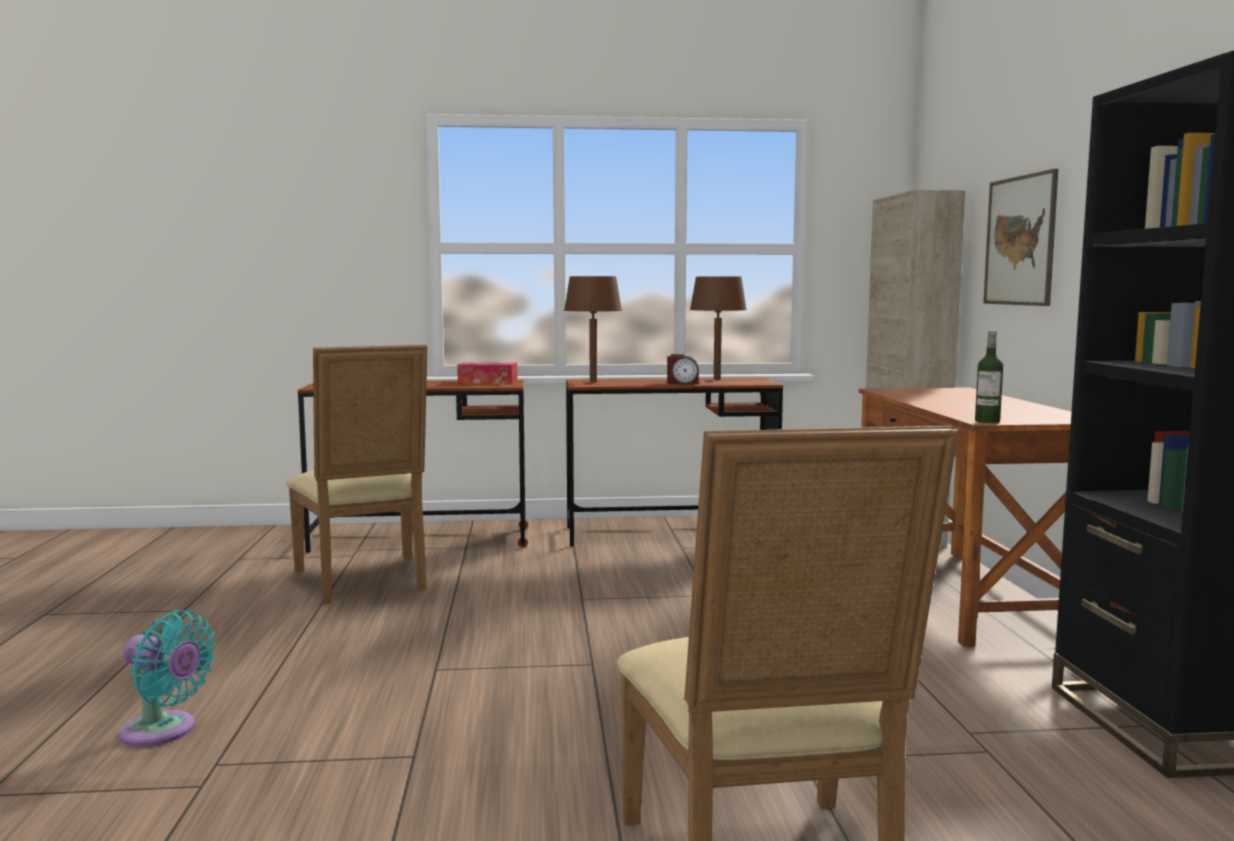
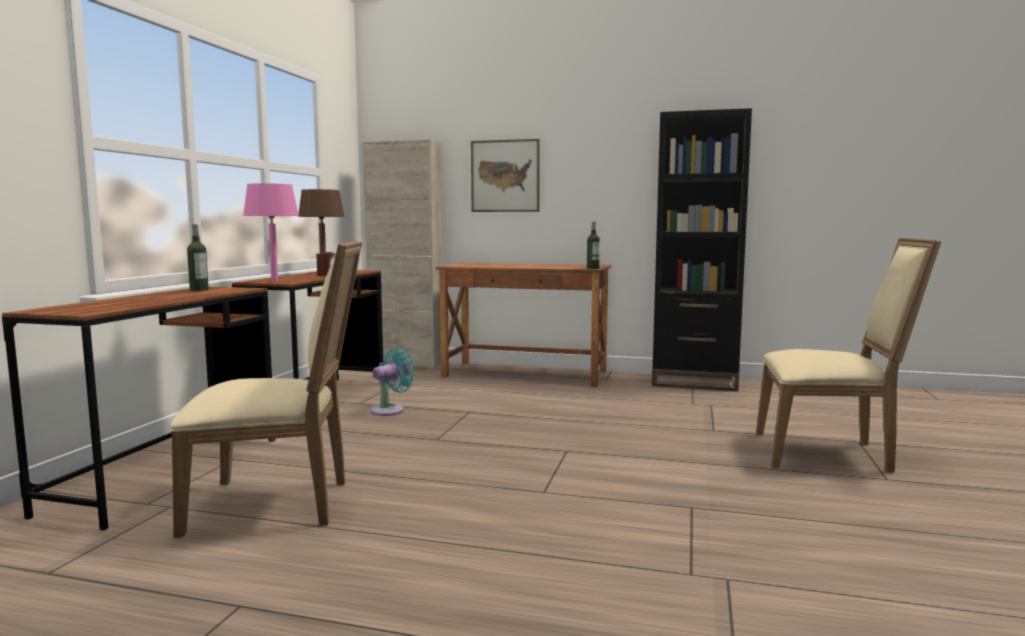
camera: 70 degrees left, 0 degrees up
turquoise fan [119,610,216,747] -> turquoise fan moved to [370,348,415,416]
tissue box [457,362,518,384] -> bottle [187,224,209,291]
brown table lamp [564,276,622,383] -> pink table lamp [243,183,299,281]

